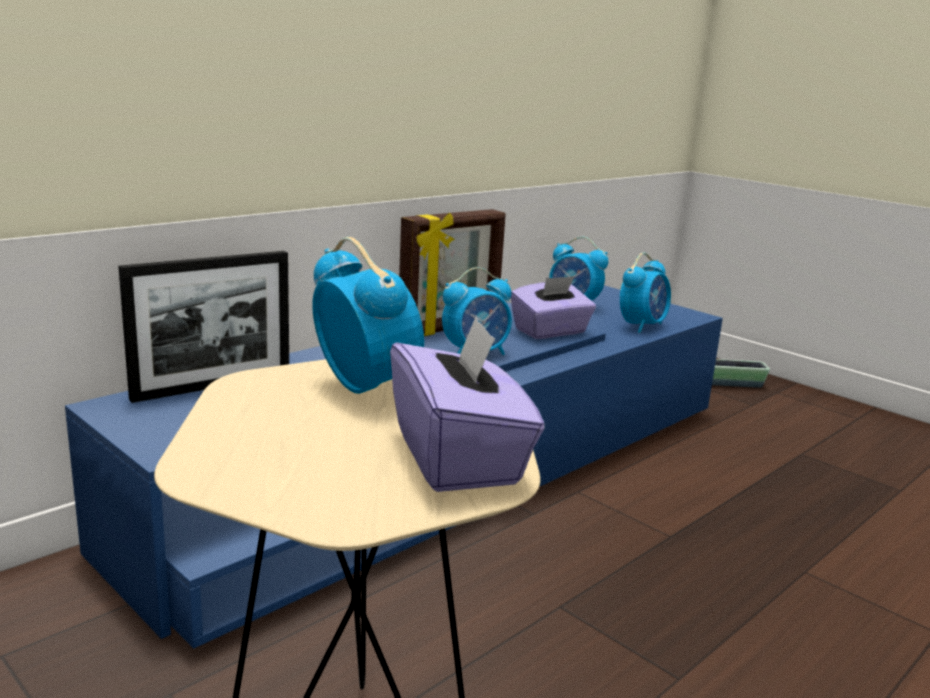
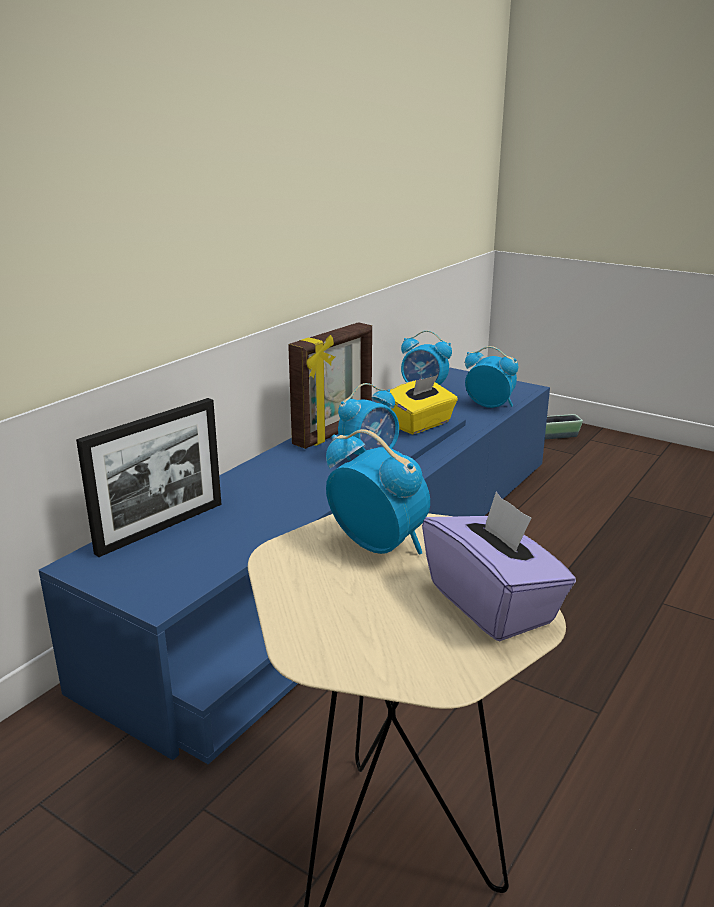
camera: 10 degrees left, 5 degrees up
purple tissue box [511,276,596,339] -> yellow tissue box [390,375,458,434]
alarm clock [620,252,671,333] -> alarm clock turned 90 degrees counterclockwise [465,346,518,408]

